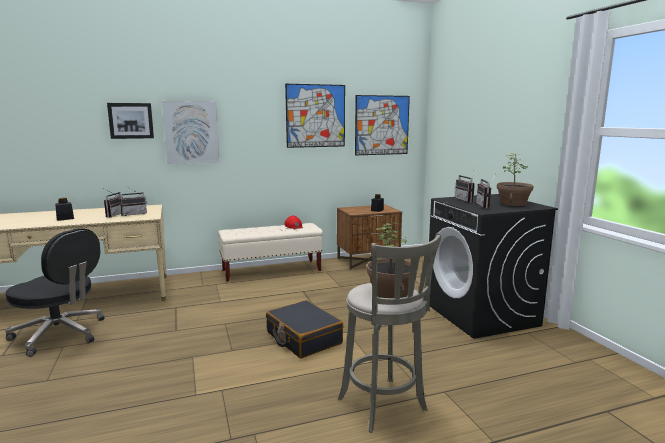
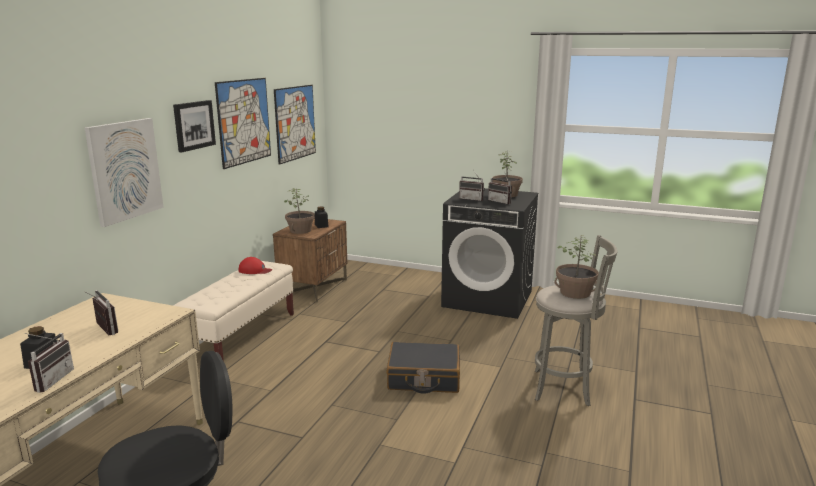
camera: 50 degrees left, 5 degrees up
picture [107,103,154,139] -> picture moved to [173,100,216,152]
radio [120,186,147,216] -> radio moved to [25,333,74,393]
none -> potted plant [284,188,315,234]

